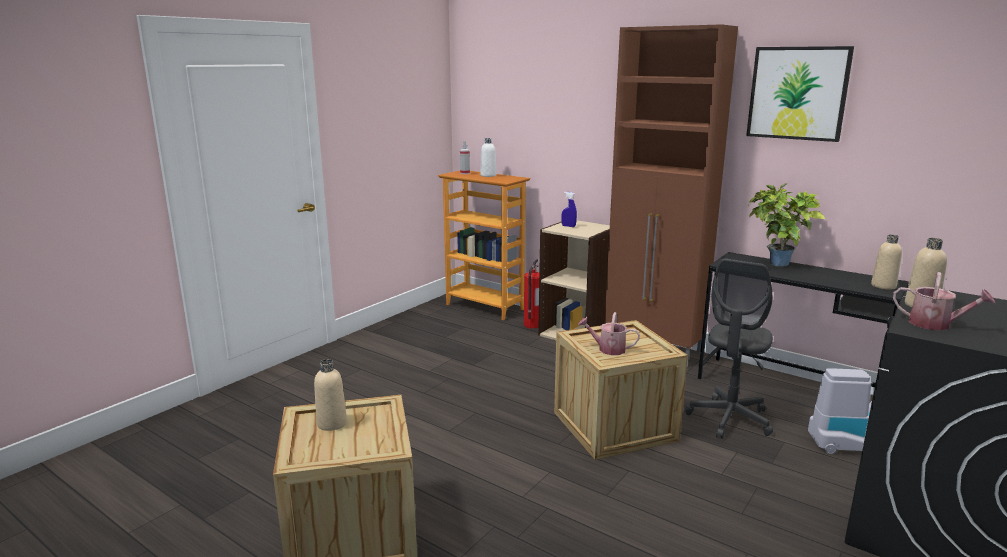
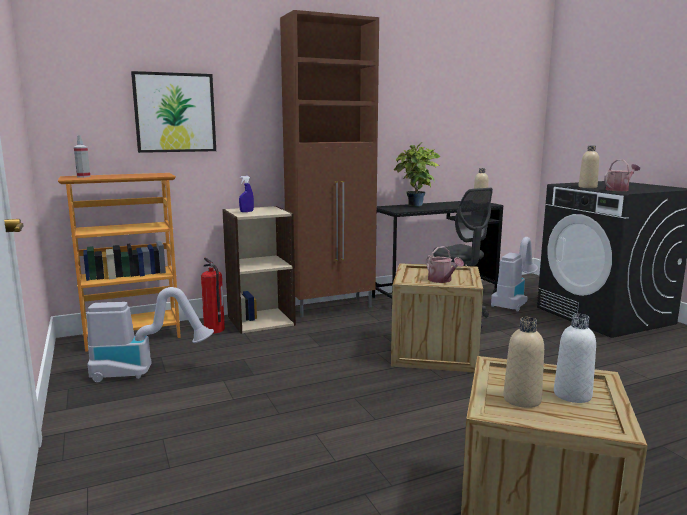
camera: 60 degrees left, 5 degrees down
white bottle [480,138,496,177] -> white bottle moved to [554,314,596,403]
watering can [578,312,640,355] -> watering can turned 75 degrees counterclockwise [426,246,464,283]
picture [746,46,854,142] -> picture moved to [131,71,216,153]
none -> vacuum cleaner [87,287,214,382]

